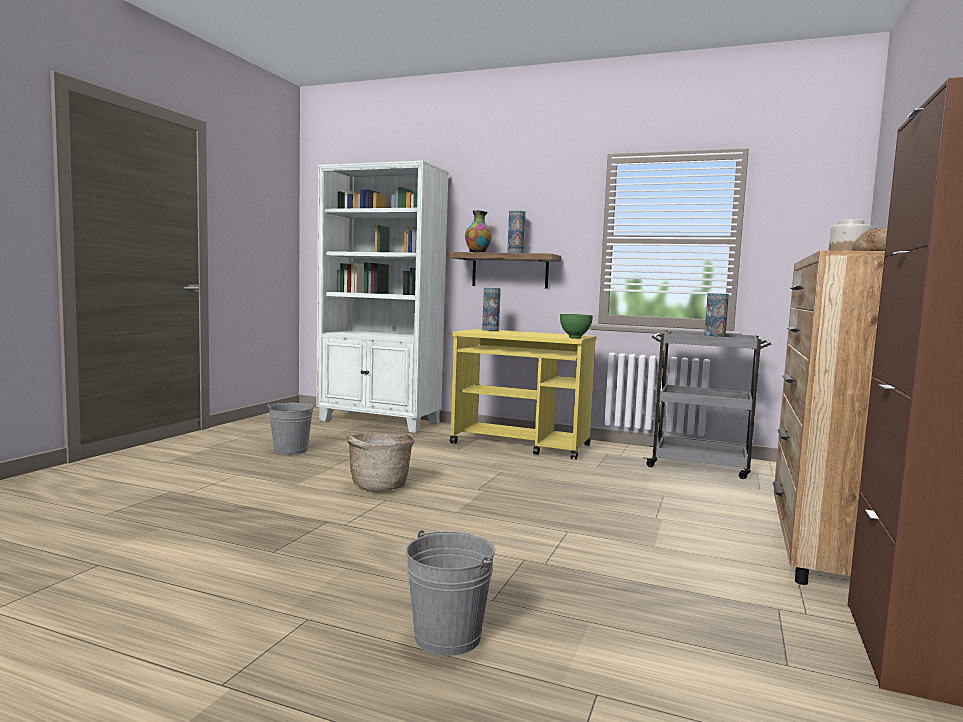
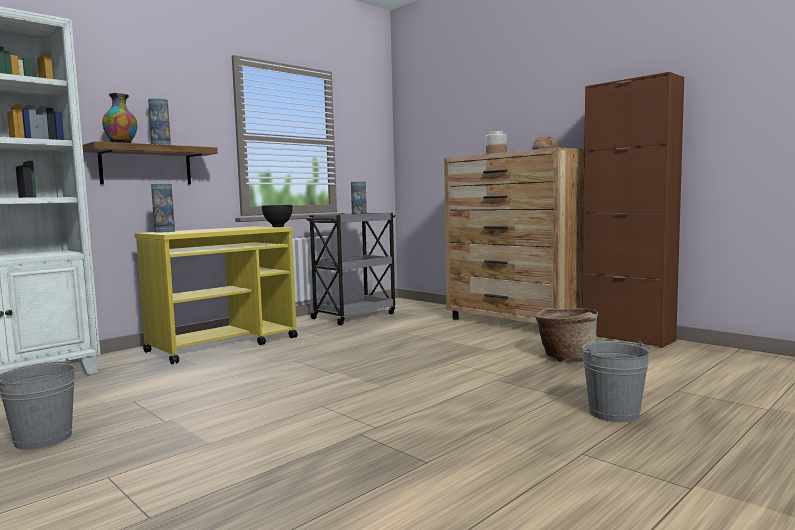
camera: 65 degrees left, 0 degrees up
basket [346,433,415,490] -> basket moved to [535,308,598,362]
green bowl [560,314,593,339] -> black bowl [262,205,293,227]

